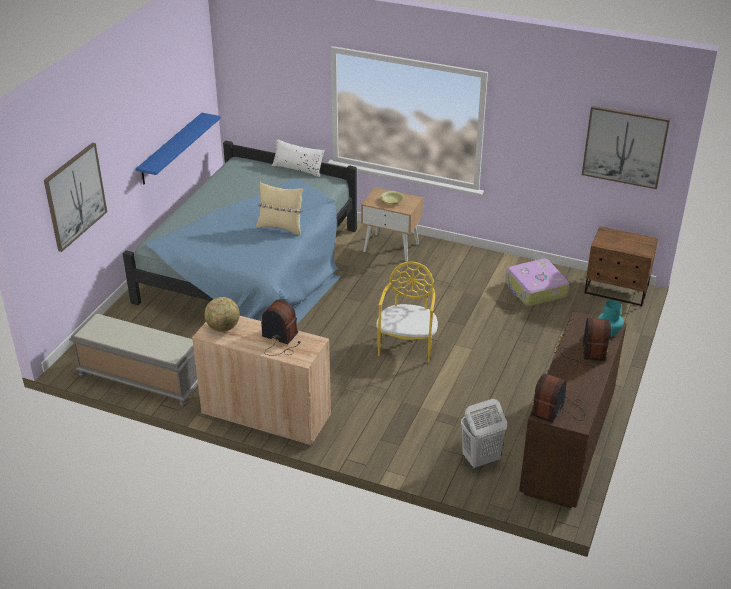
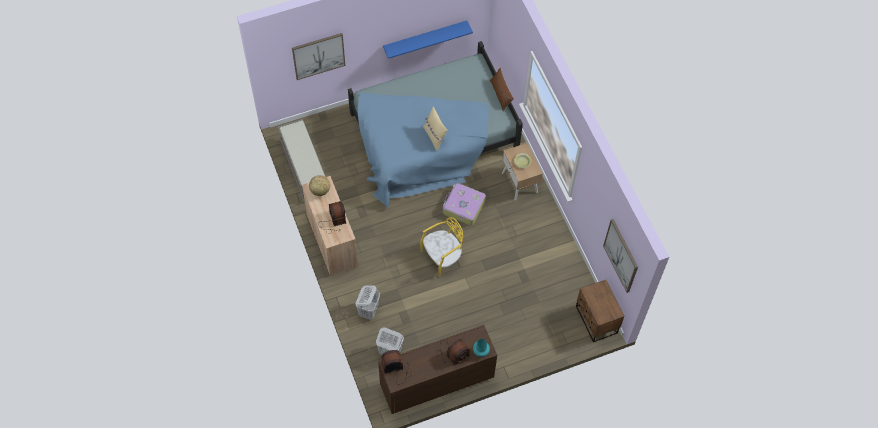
camera: 45 degrees right, 25 degrees up
white pillow [272,139,325,177] -> brown pillow [490,67,514,111]
suitcase [505,259,569,306] -> suitcase moved to [443,183,486,225]
none -> white laundry basket [356,286,380,320]

